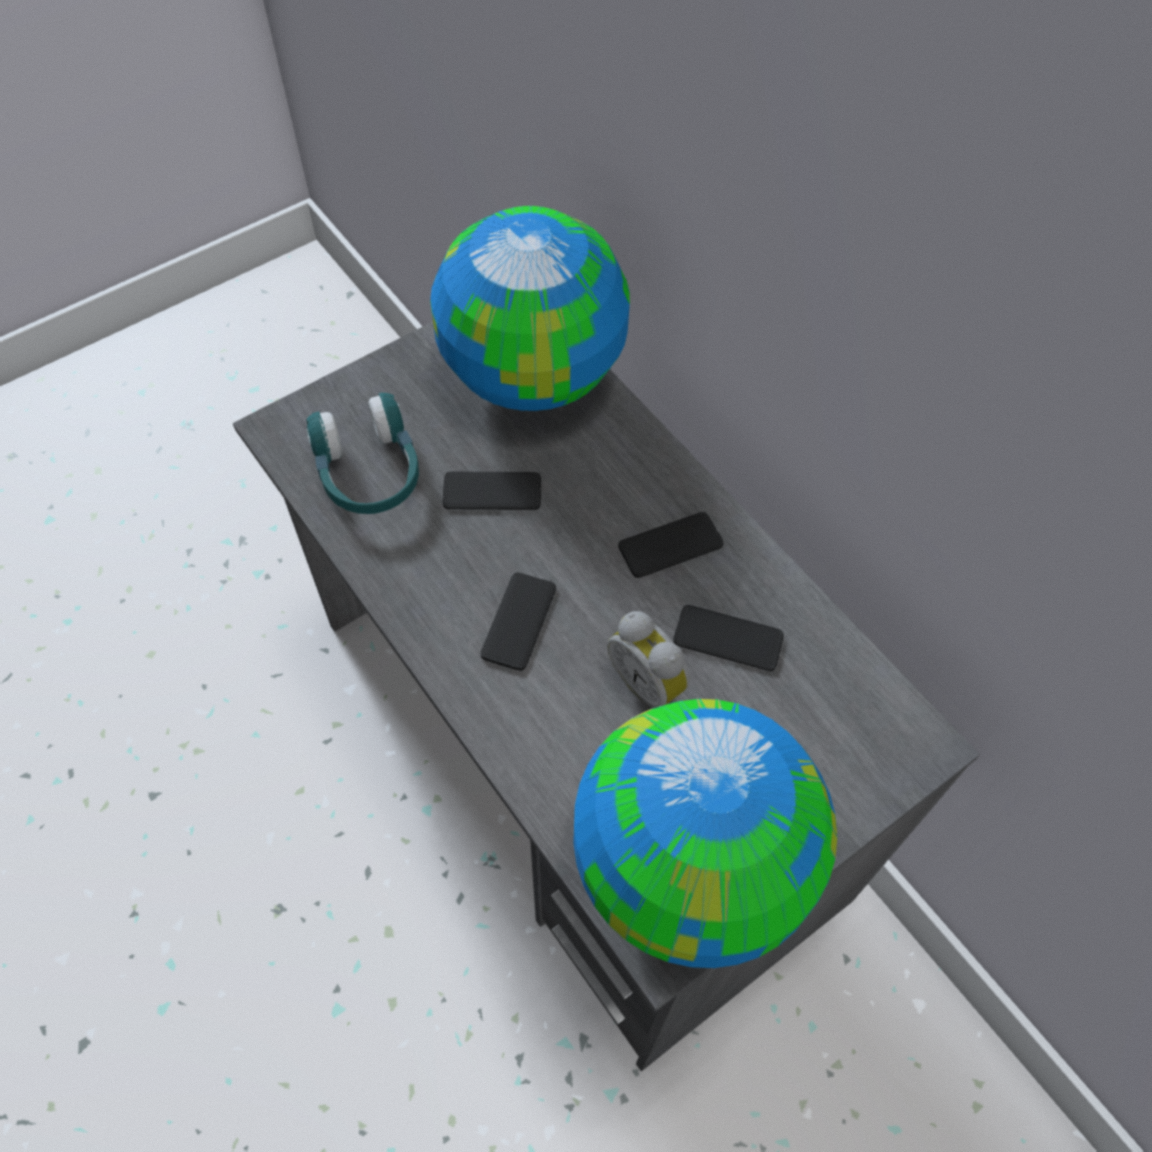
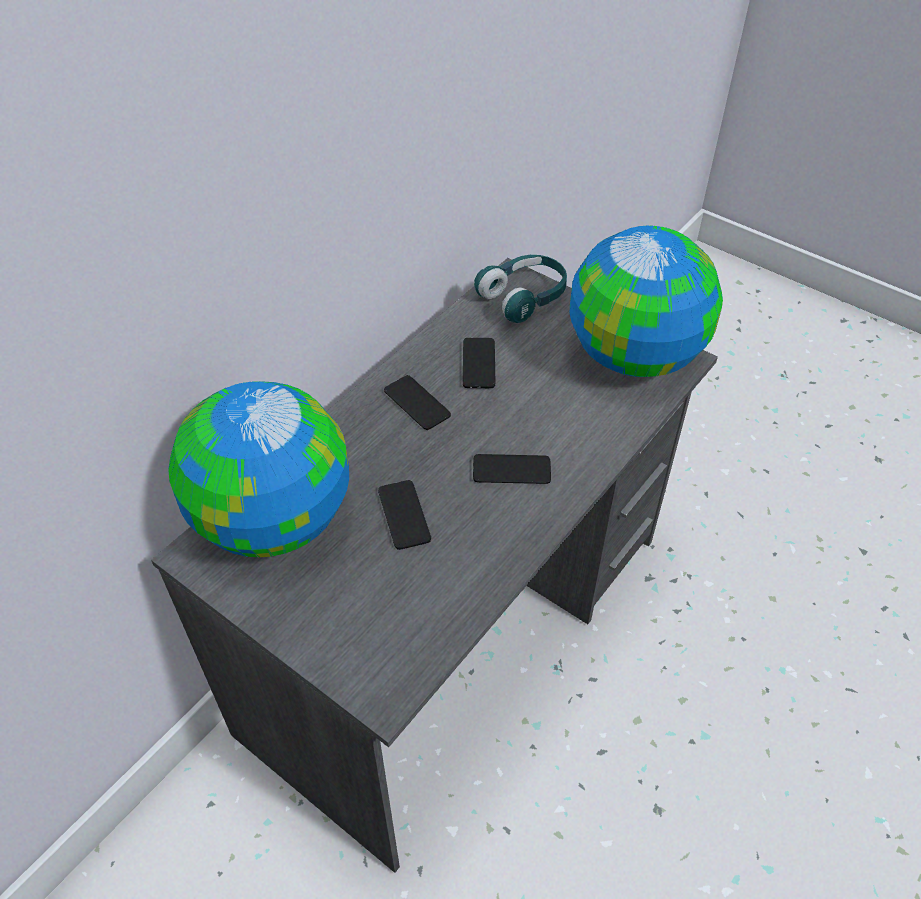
camera: 105 degrees left, 10 degrees down
turquoise headphones [306,393,419,514] -> turquoise headphones moved to [474,255,567,323]
alarm clock [607,611,690,708] -> none

